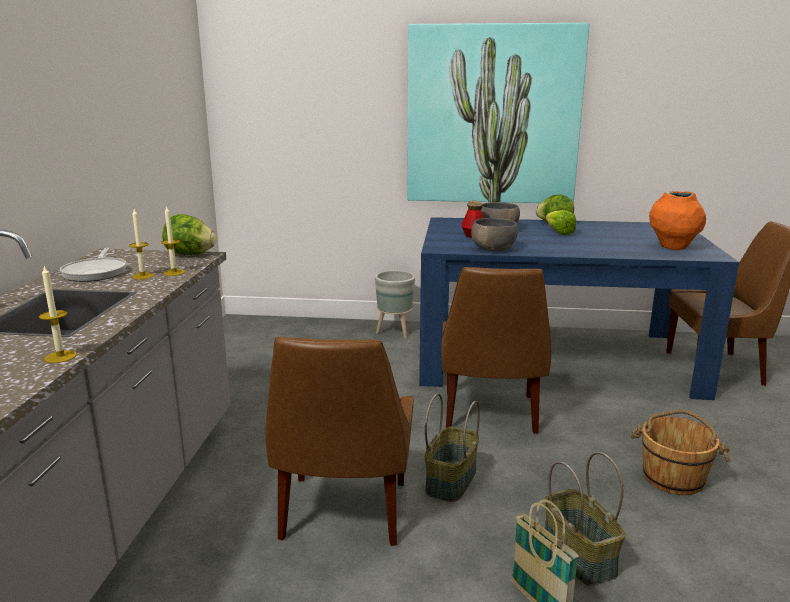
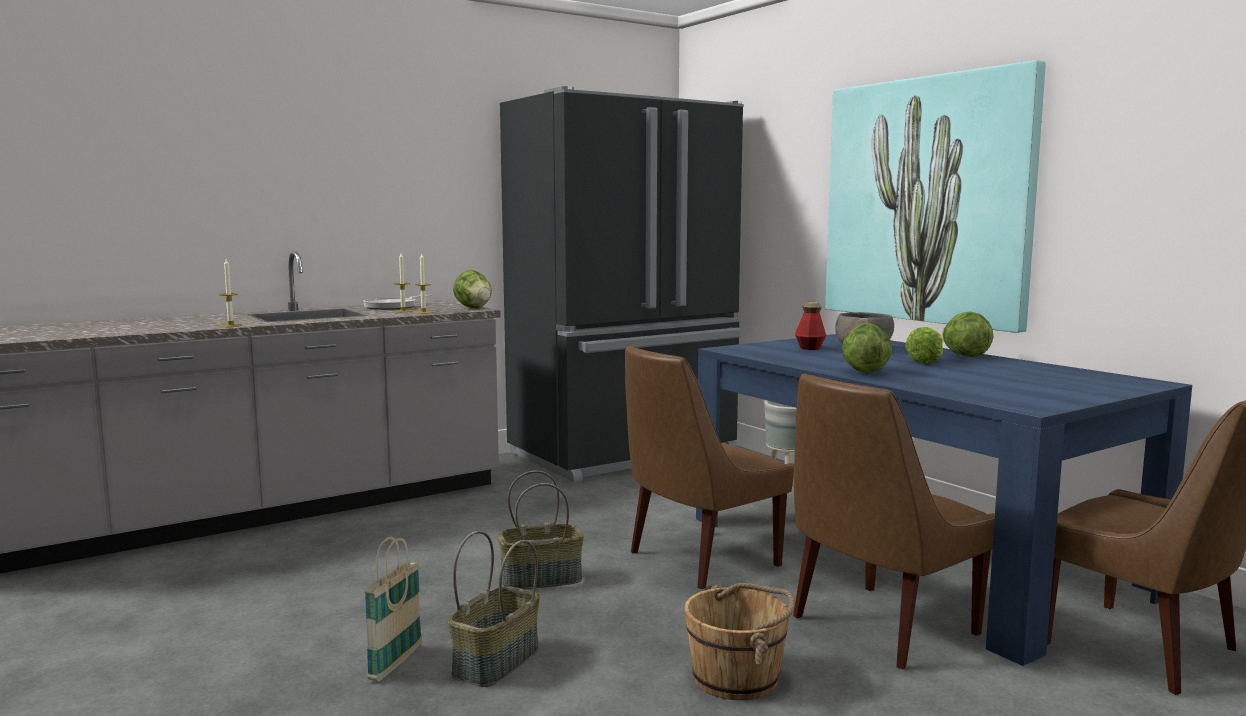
camera: 50 degrees right, 10 degrees down
brown chair [265,337,414,546] -> brown chair moved to [793,374,995,669]
grey bowl [471,218,518,251] -> none
orange vase [649,191,706,250] -> none
none -> black fridge [500,86,744,482]
none -> lettuce [842,323,892,373]

